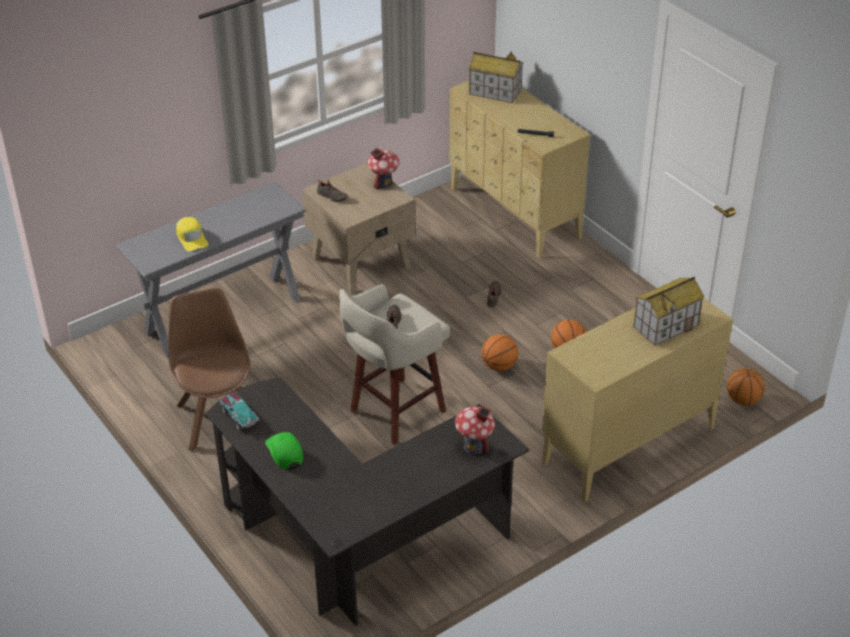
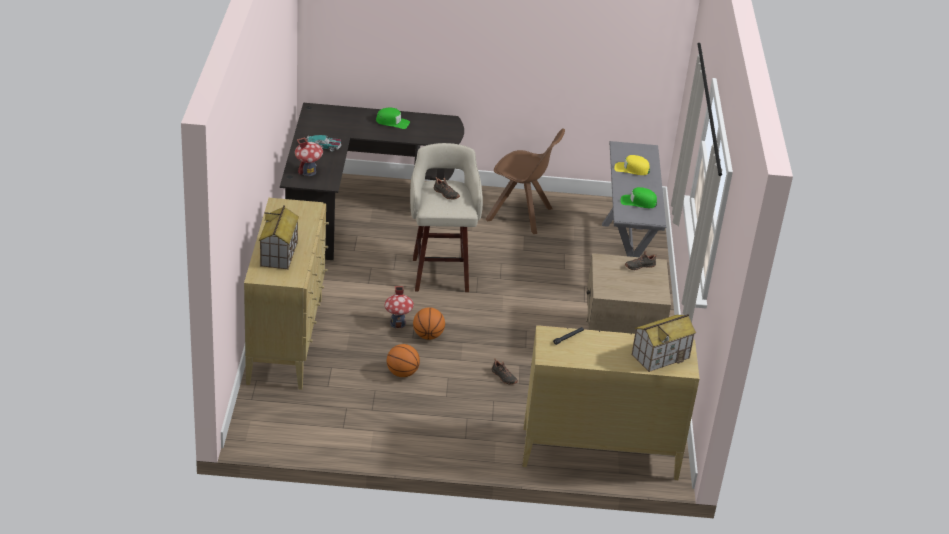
camera: 125 degrees right, 5 degrees down
toy car [220,392,259,430] -> toy car moved to [306,135,342,152]
toy house [367,147,399,190] -> toy house moved to [384,286,414,328]
basketball [727,368,765,406] -> none
none -> green cap [621,187,657,208]

